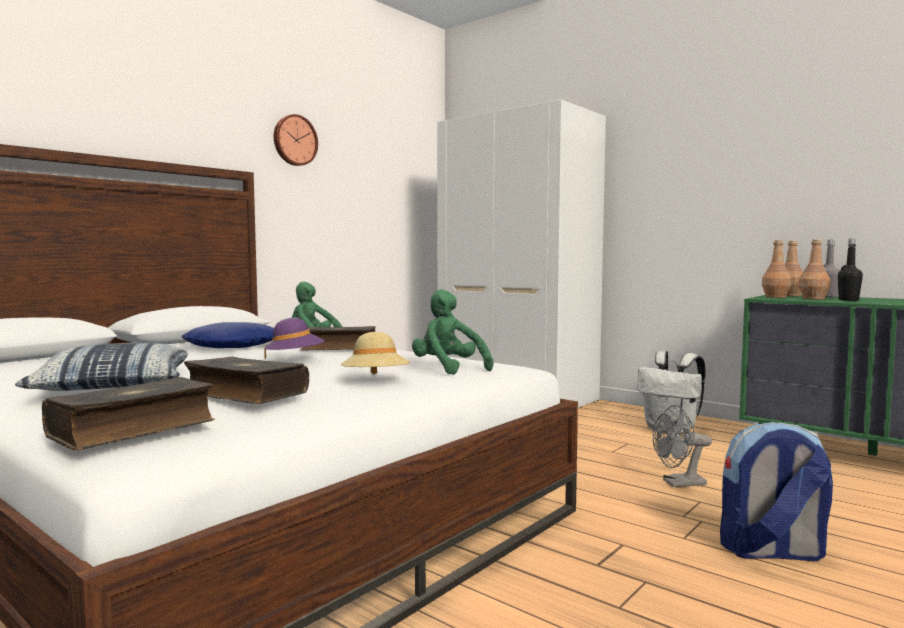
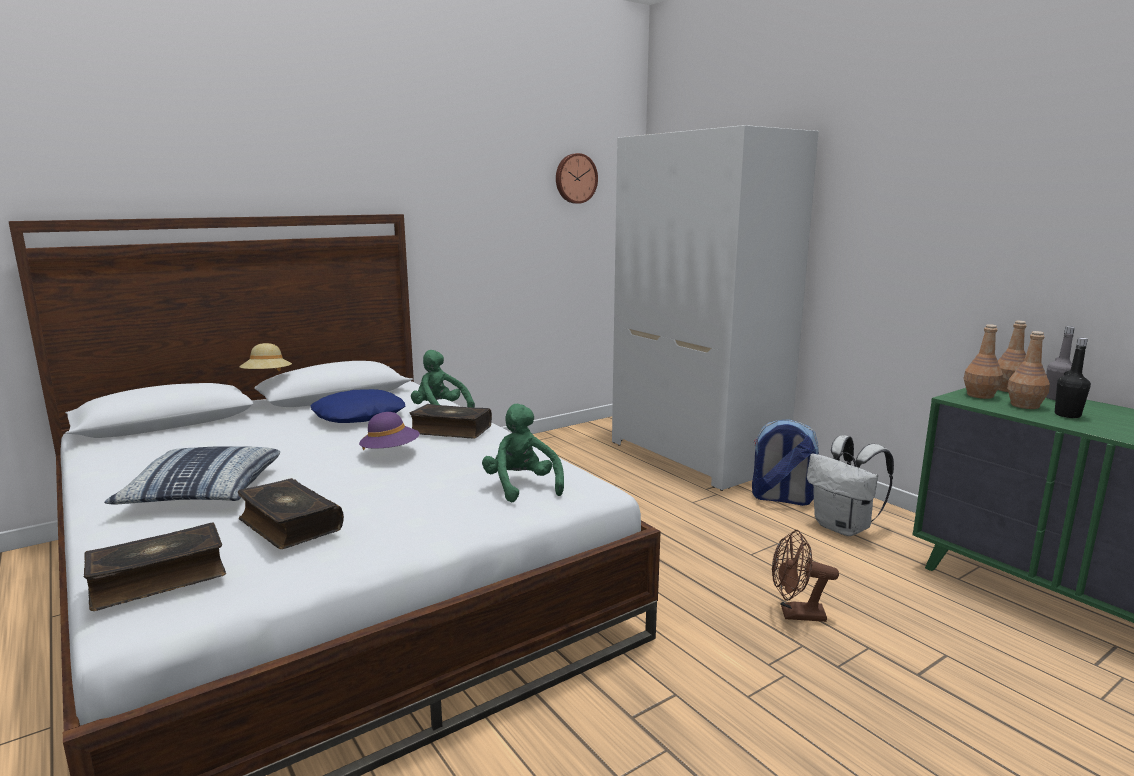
camera: 15 degrees right, 10 degrees up
wall clock [274,114,318,166] -> wall clock moved to [556,153,598,204]
beige hat [340,332,411,375] -> beige hat moved to [239,343,292,371]
grey fan [653,405,712,487] -> brown fan [772,530,839,622]
backpack [720,422,833,561] -> backpack moved to [752,419,819,506]

